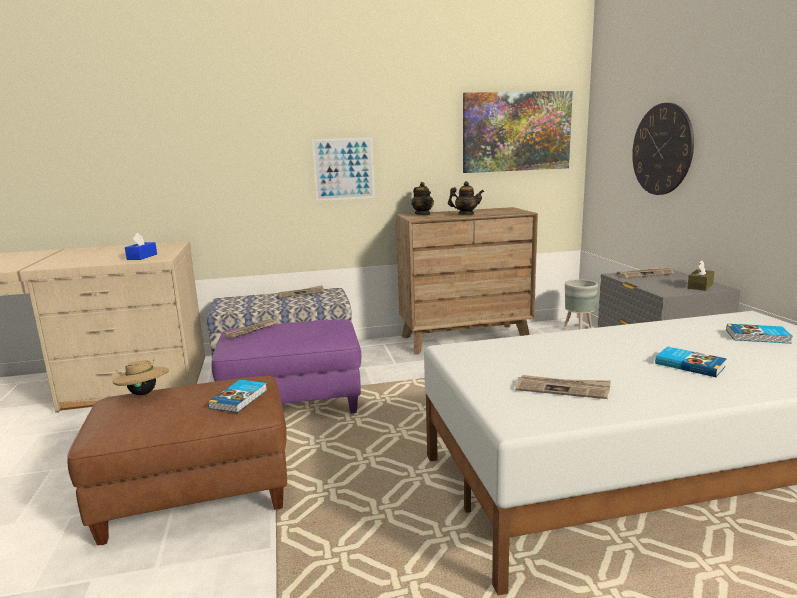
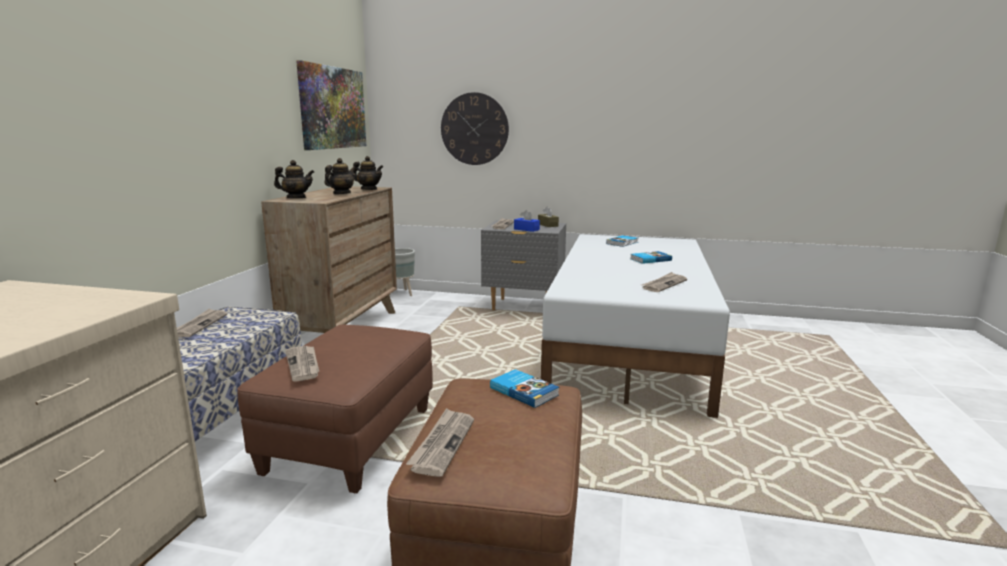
camera: 65 degrees left, 0 degrees up
beige hat [112,357,169,395] -> newspaper [406,408,474,477]
blue tissue box [125,232,157,260] -> blue tissue box moved to [514,210,540,232]
purple ottoman [211,319,361,413] -> brown ottoman [237,325,433,493]
picture [312,137,375,201] -> none
none -> teapot [353,156,383,190]

